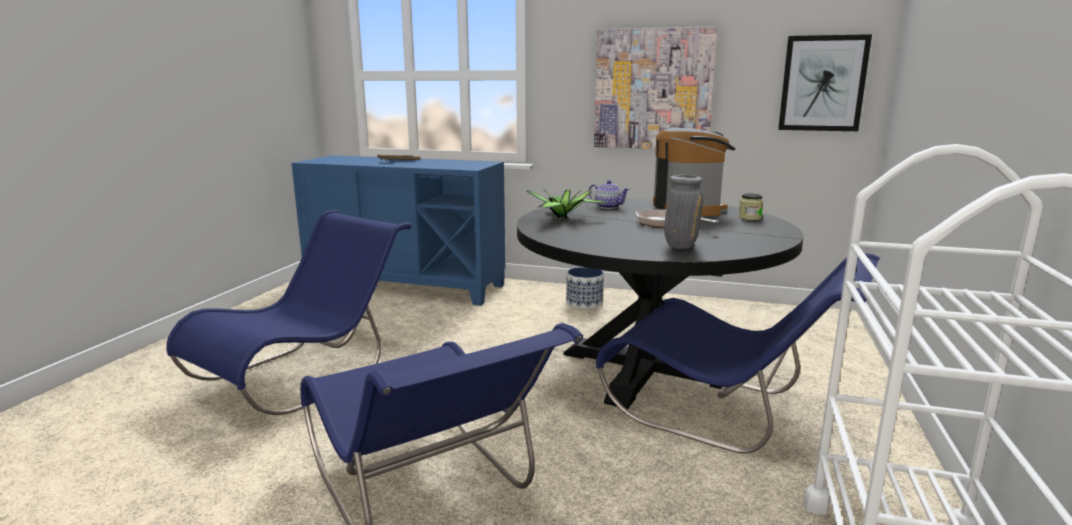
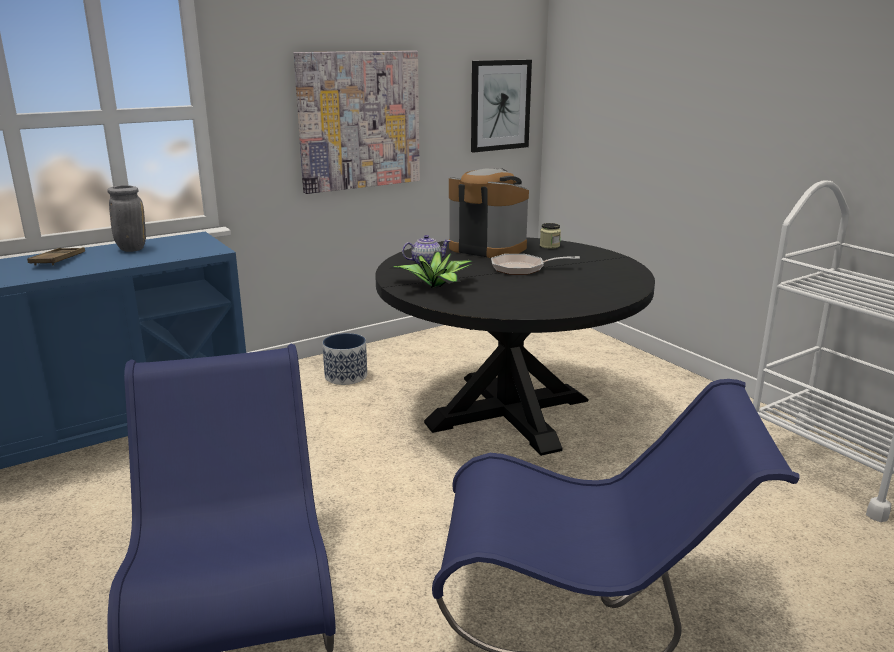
camera: 50 degrees left, 5 degrees up
blue chair [596,253,880,453] -> none
grey vase [664,175,704,249] -> grey vase moved to [107,185,146,252]

